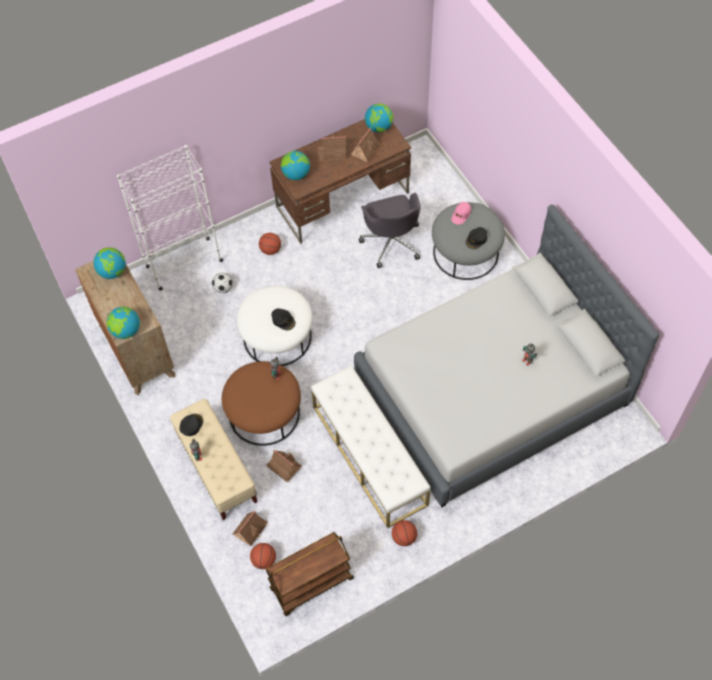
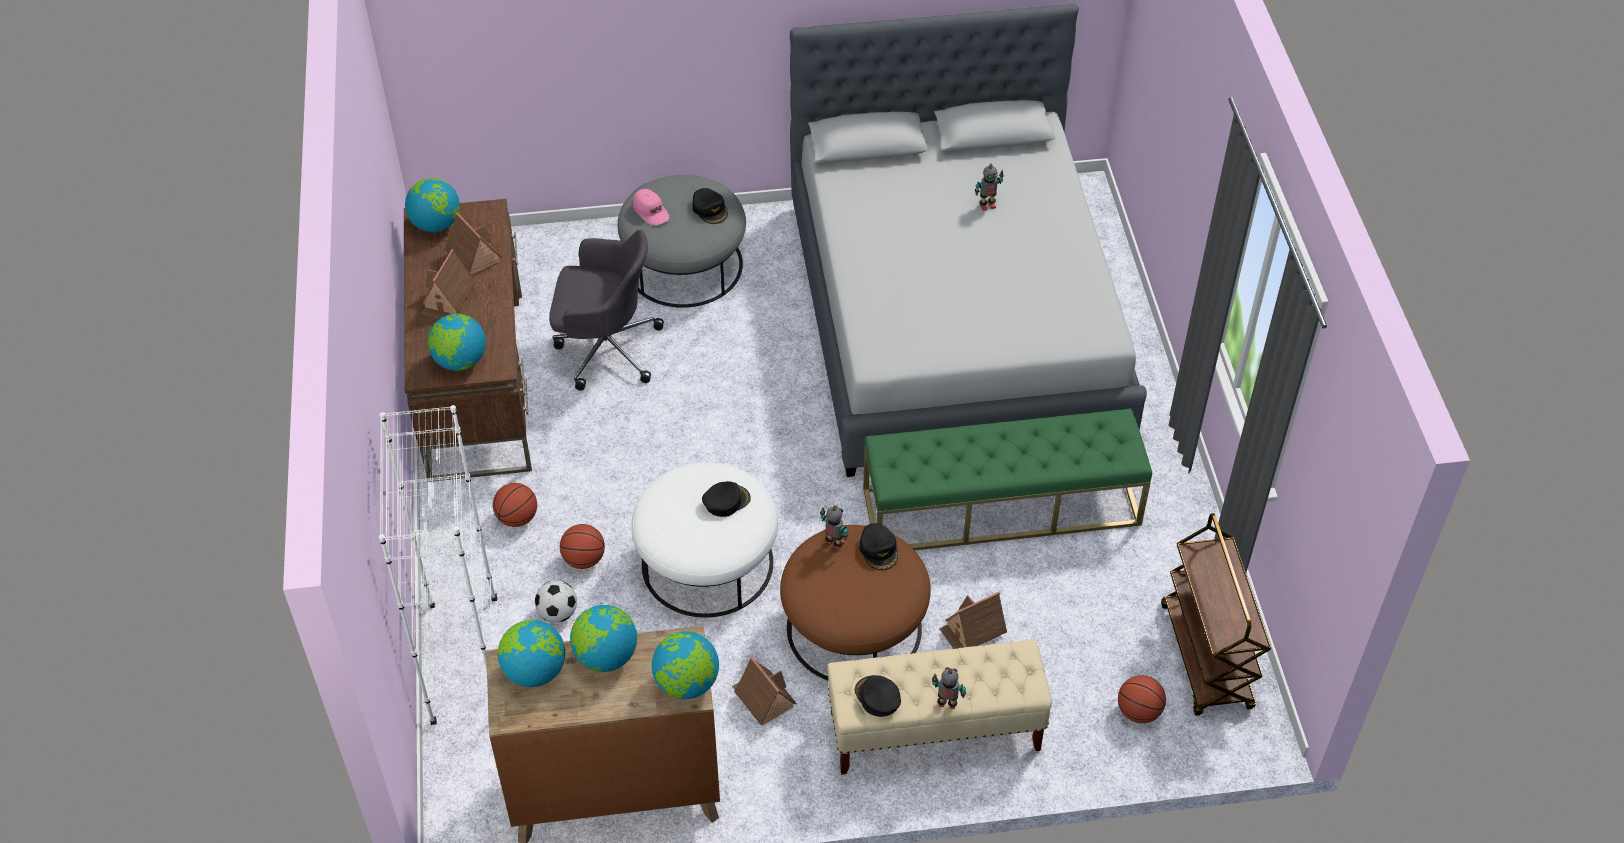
camera: 70 degrees left, 10 degrees down
toy house [233,511,268,546] -> toy house moved to [732,657,797,725]
white bench [311,366,431,528] -> green bench [863,408,1152,550]
basketball [392,520,417,546] -> basketball moved to [560,524,605,569]
none -> globe [570,605,637,672]
none -> black cap [859,523,898,571]

